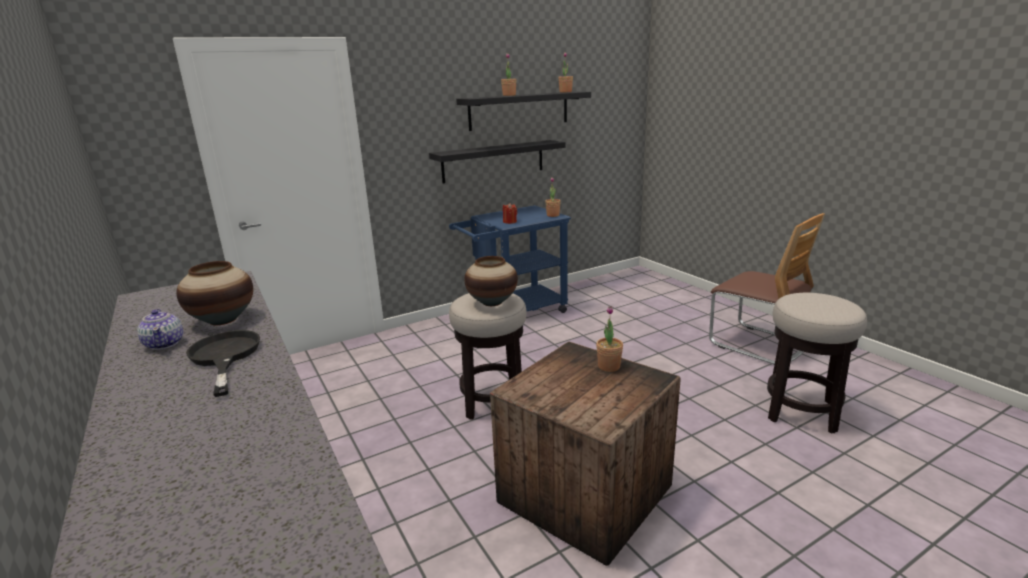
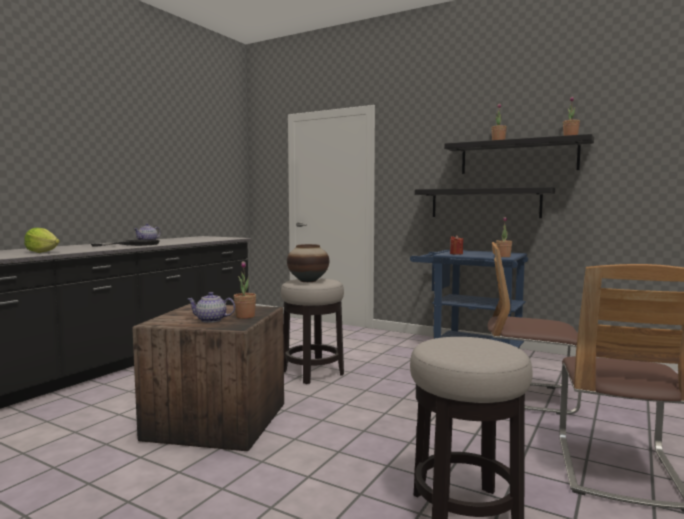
camera: 60 degrees right, 15 degrees down
vase [176,261,253,325] -> none
none -> lettuce [24,228,60,253]
none -> teapot [187,292,235,323]
none -> chair [487,242,582,415]

